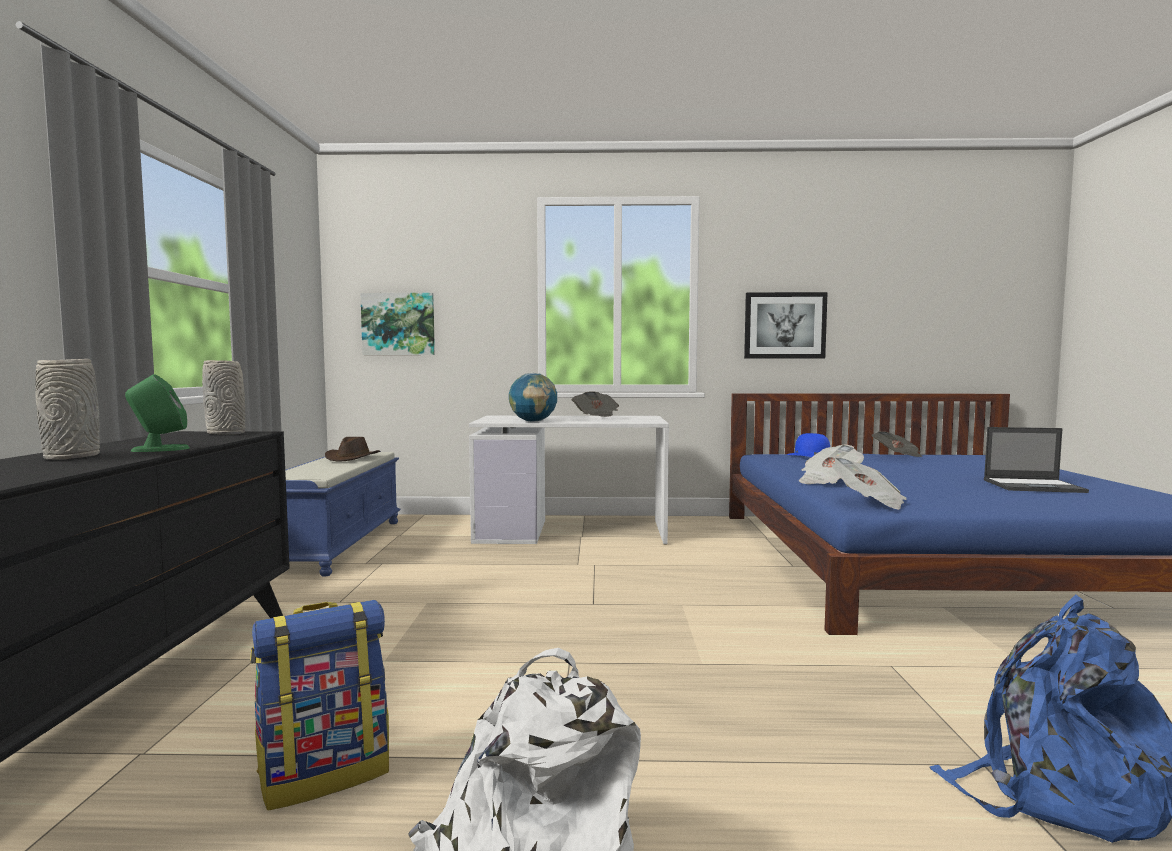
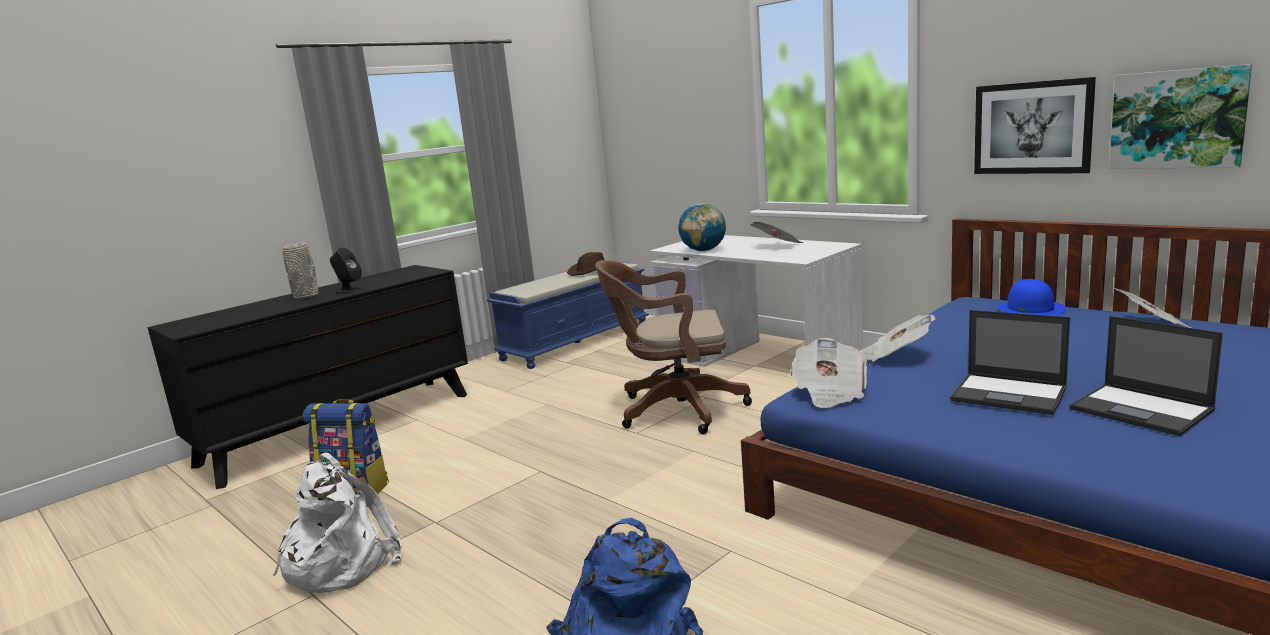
camera: 45 degrees right, 10 degrees up
green speaker [125,374,190,452] -> black speaker [330,248,364,294]
grey vase [202,360,246,435] -> none
picture [360,293,435,355] -> picture moved to [1109,64,1252,169]
none -> brown office chair [595,260,752,434]
none -> laptop [950,310,1070,415]

